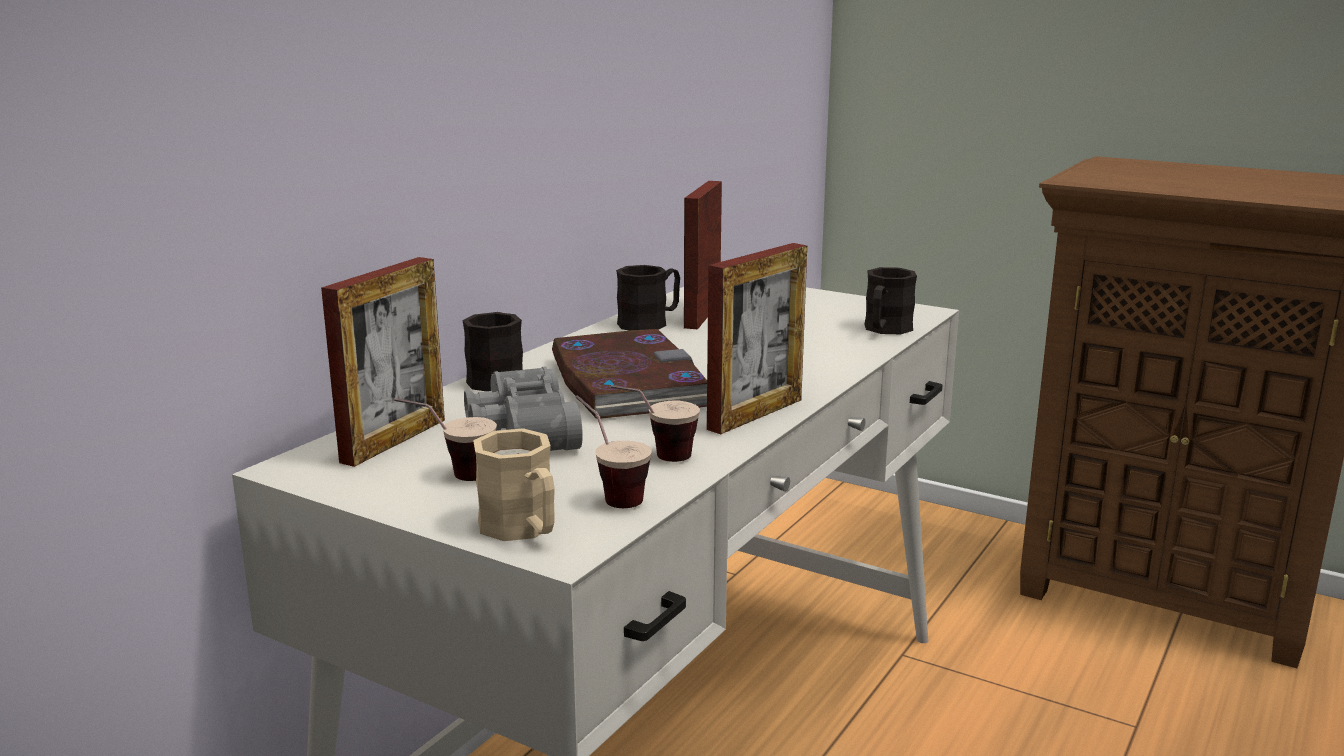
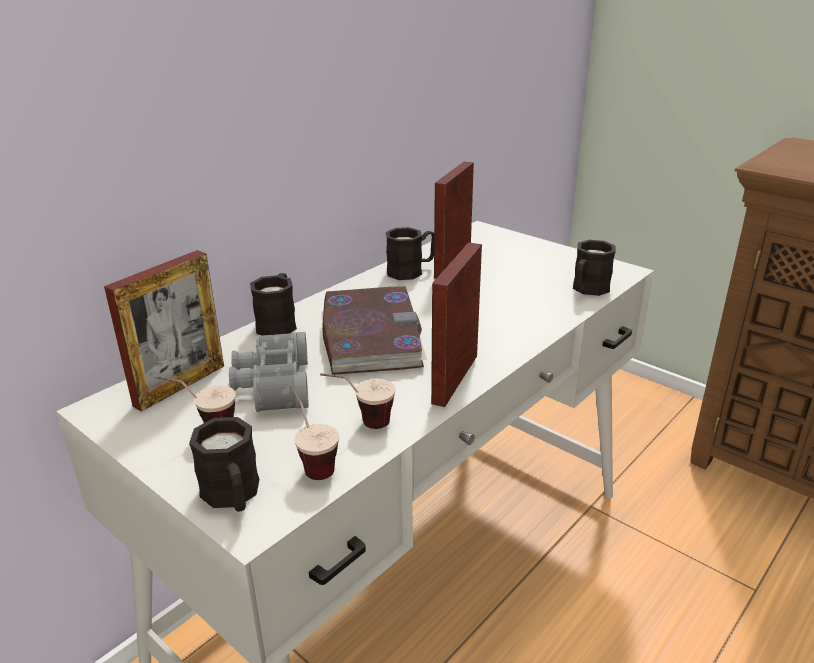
camera: 10 degrees right, 10 degrees up
beige mug [473,428,555,541] -> black mug [189,417,259,512]
picture frame [707,243,807,434] -> picture frame turned 150 degrees clockwise [431,242,482,407]

